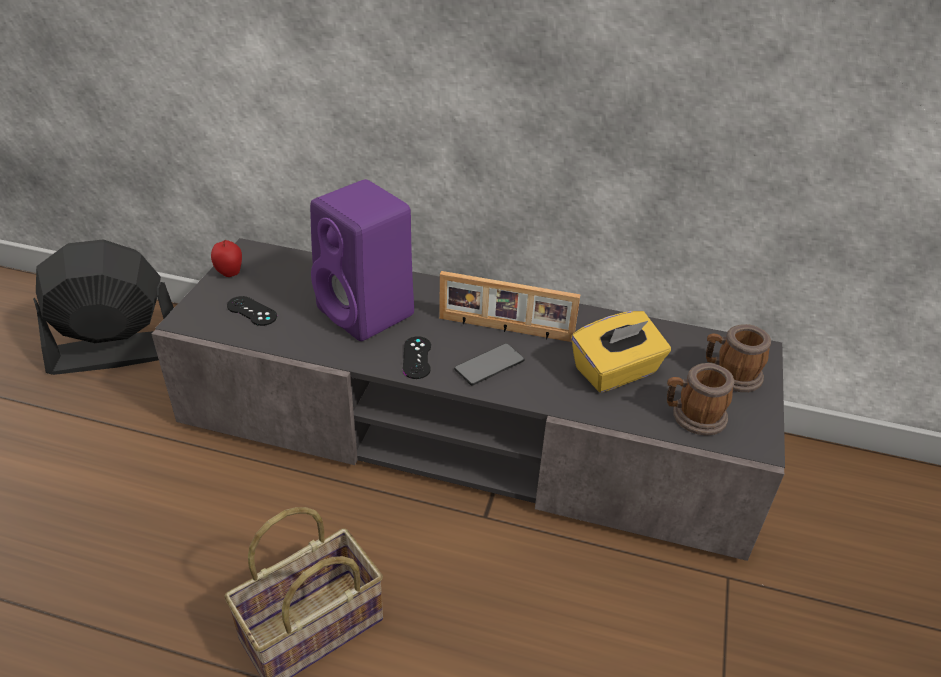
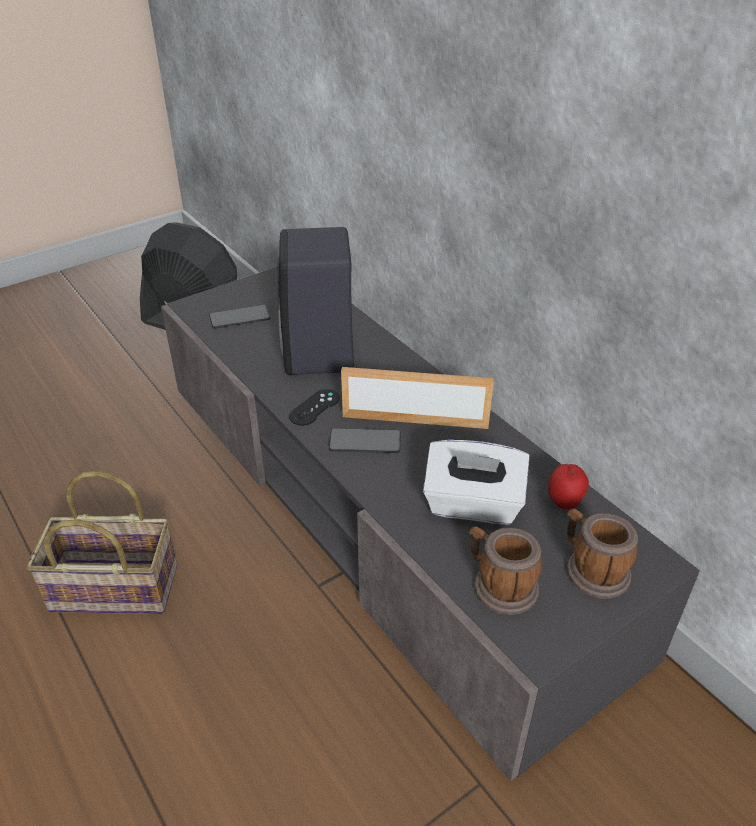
camera: 40 degrees right, 0 degrees up
apple [211,240,242,277] -> apple moved to [548,464,589,509]
black game controller [227,296,277,326] -> phone [209,305,270,329]
purple speaker [310,179,414,341] -> black speaker [277,227,354,375]
picture frame [439,271,581,342] -> picture frame turned 135 degrees clockwise [341,367,494,429]
yellow tissue box [571,311,671,392] -> white tissue box [423,440,529,524]

